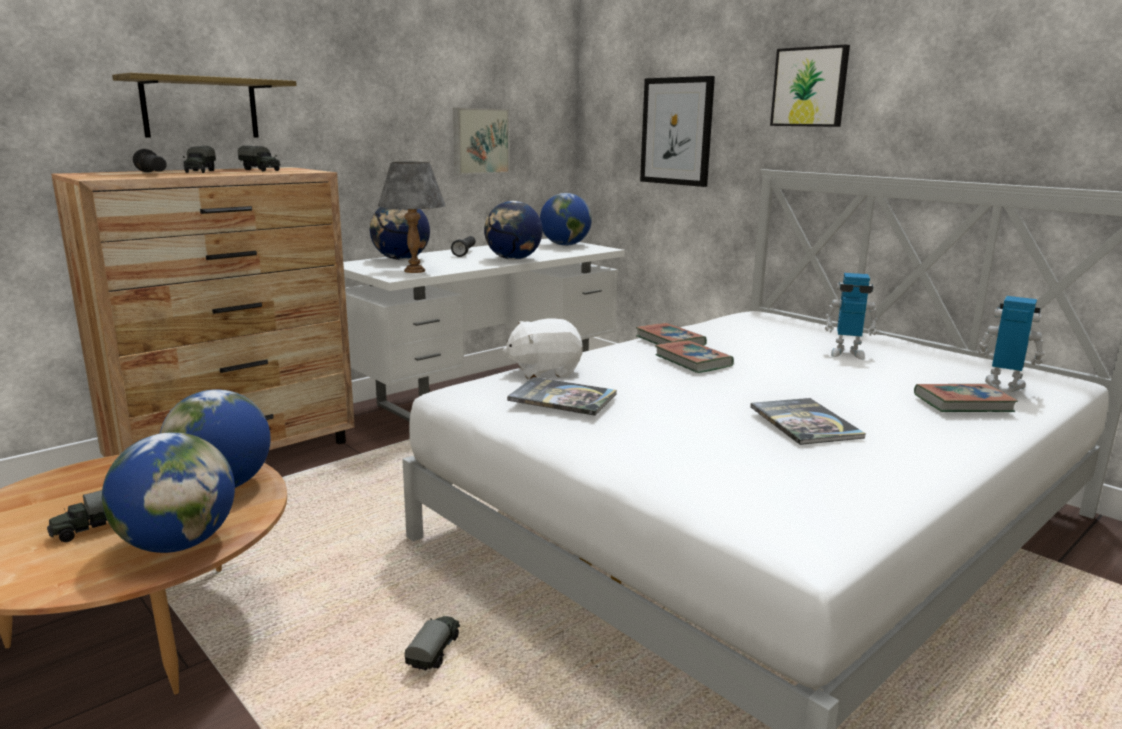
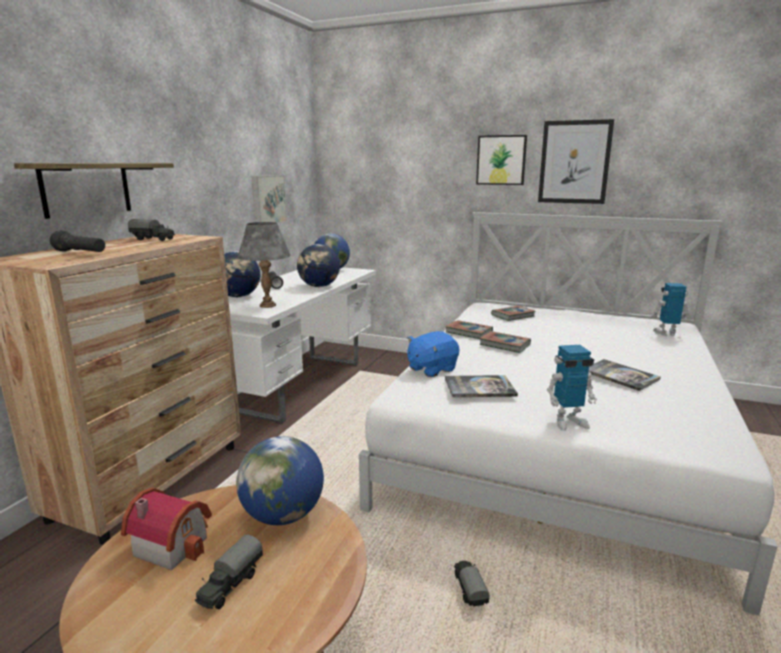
camera: 25 degrees left, 0 degrees up
globe [102,432,235,553] -> none
toy truck [183,146,216,173] -> none
white plush toy [502,319,583,379] -> blue plush toy [407,331,459,377]
picture [640,76,715,187] -> picture moved to [538,119,614,204]
toy robot [825,273,878,360] -> toy robot moved to [547,345,597,431]
book [914,384,1018,412] -> book moved to [491,306,536,321]
none -> toy house [121,488,212,570]

